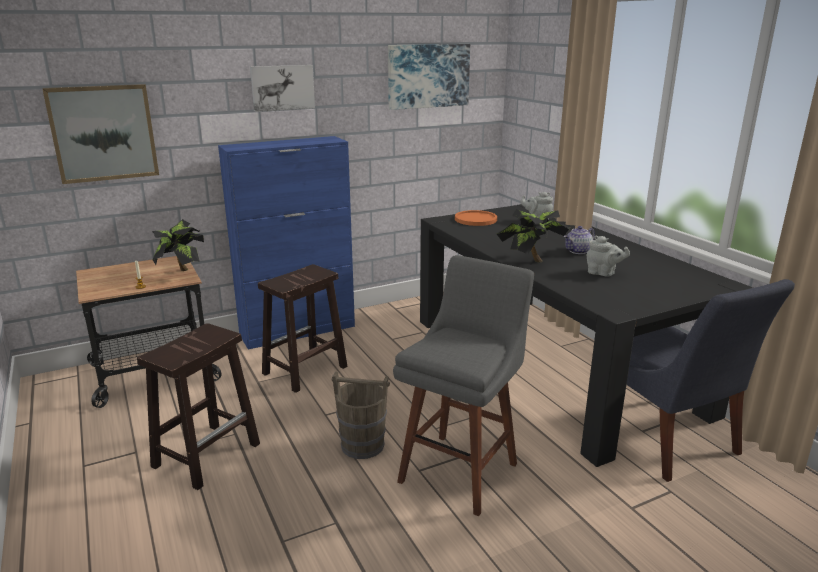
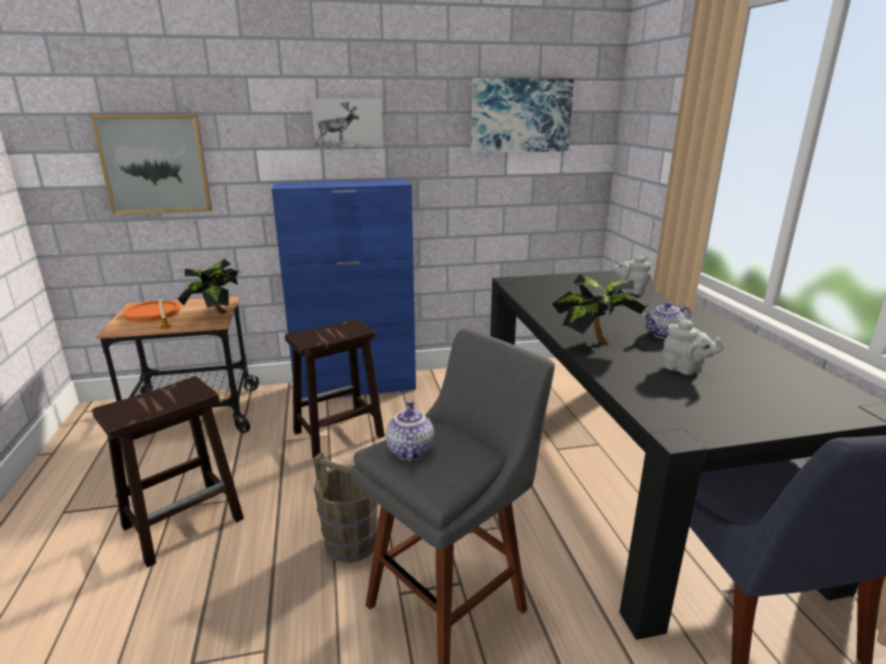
camera: 15 degrees right, 0 degrees up
orange plate [455,210,497,226] -> orange plate moved to [123,300,181,322]
none -> teapot [386,401,434,461]

